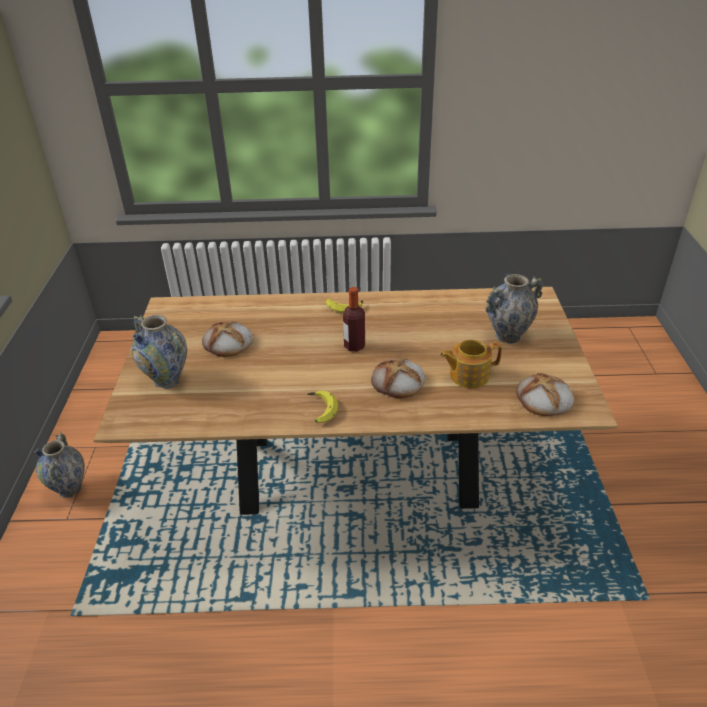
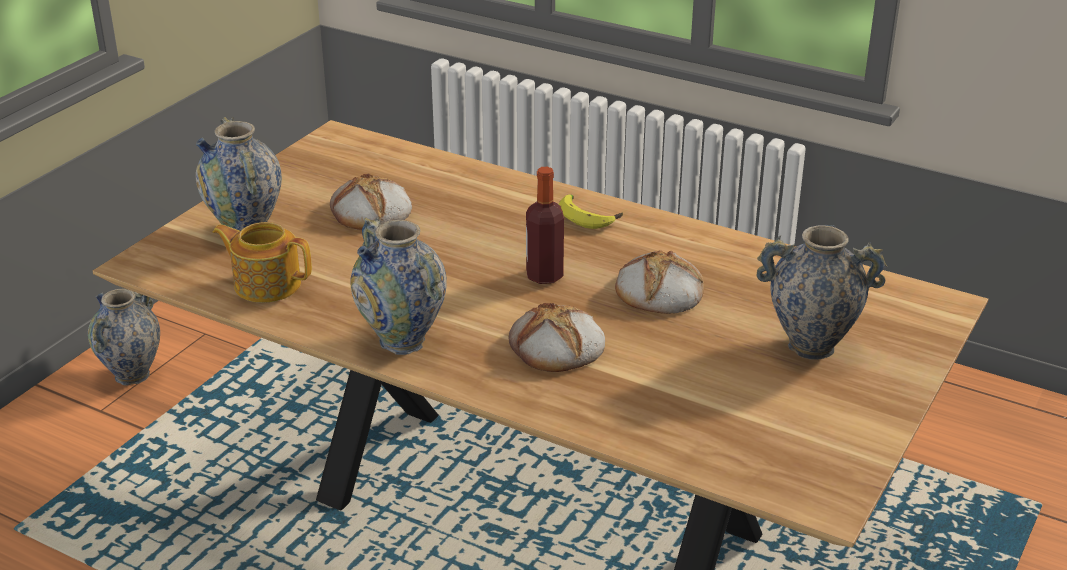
camera: 30 degrees right, 5 degrees down
banana [307,391,338,423] -> vase [351,217,447,355]
teapot [440,339,502,388] -> teapot moved to [213,222,312,303]
bread [516,373,574,416] -> bread moved to [615,250,704,314]

